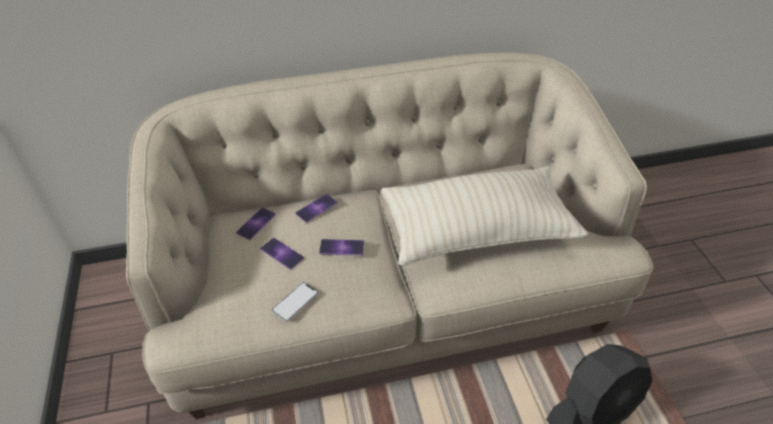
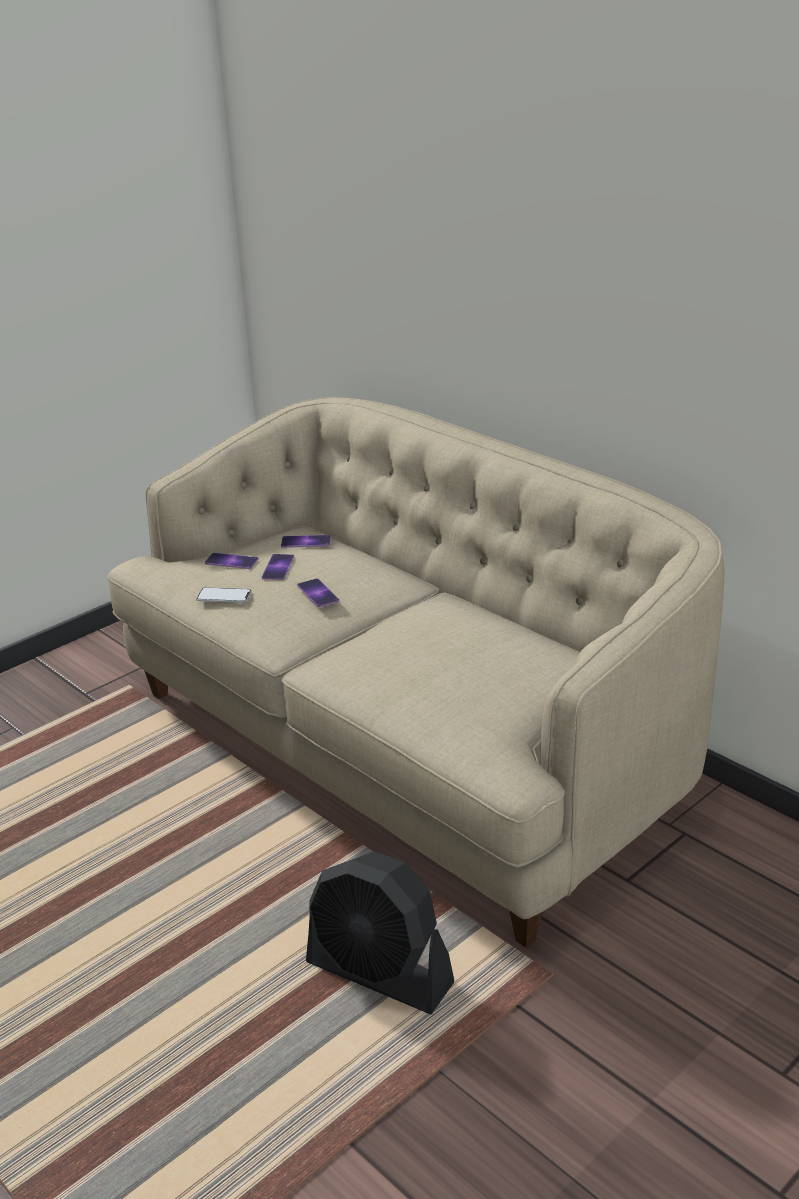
camera: 60 degrees right, 15 degrees down
phone [295,194,337,223] -> phone moved to [204,553,258,569]
beige pillow [382,166,588,266] -> none

